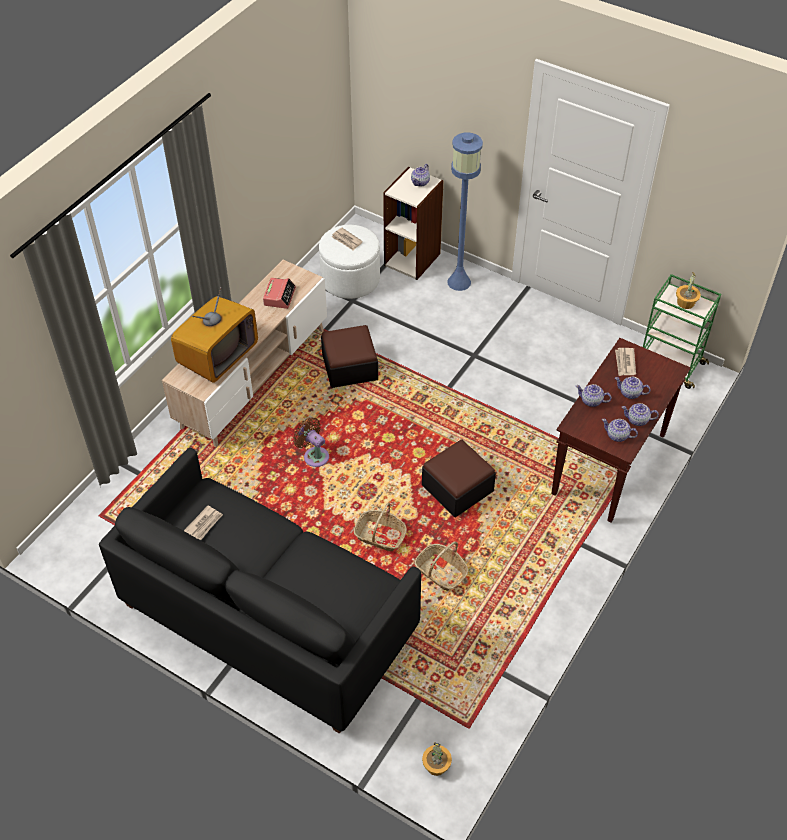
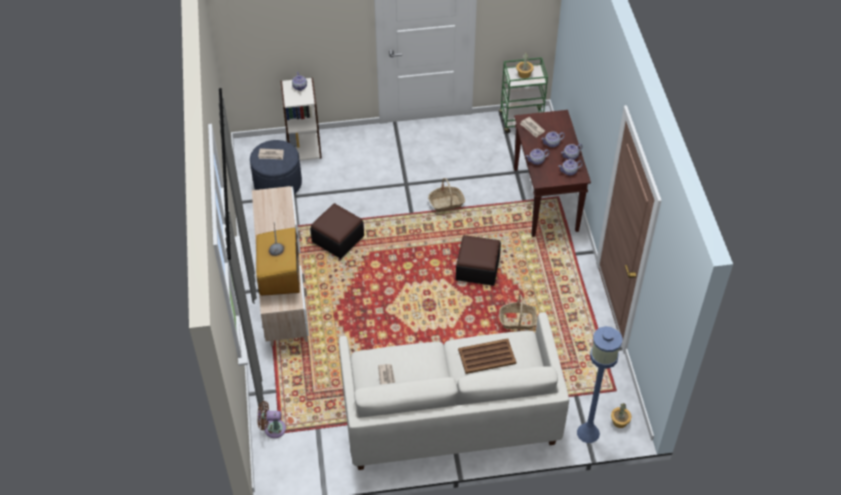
camera: 40 degrees left, 0 degrees up
black sofa [99,448,421,734] -> white sofa [339,312,569,470]
alarm clock [263,278,296,309] -> none
brown fan [293,417,329,467] -> brown fan moved to [257,401,286,438]
white ottoman [319,225,380,299] -> blue ottoman [250,140,302,194]
basket [354,503,407,551] -> basket moved to [428,178,465,212]
blue floor lamp [447,133,483,291] -> blue floor lamp moved to [577,326,623,443]
none -> brown tray [458,338,516,374]

